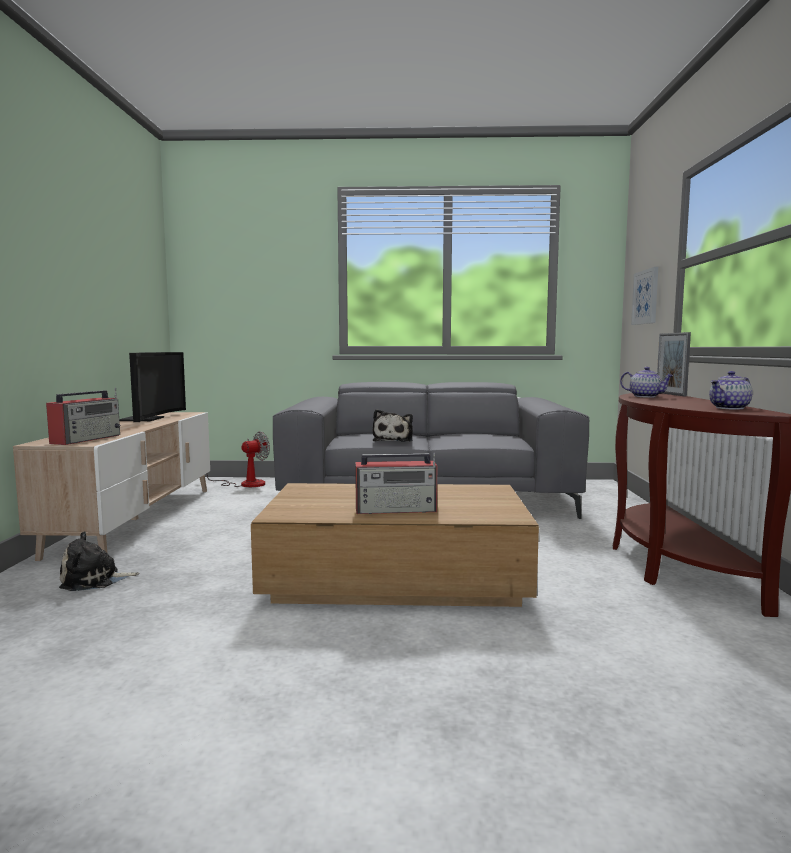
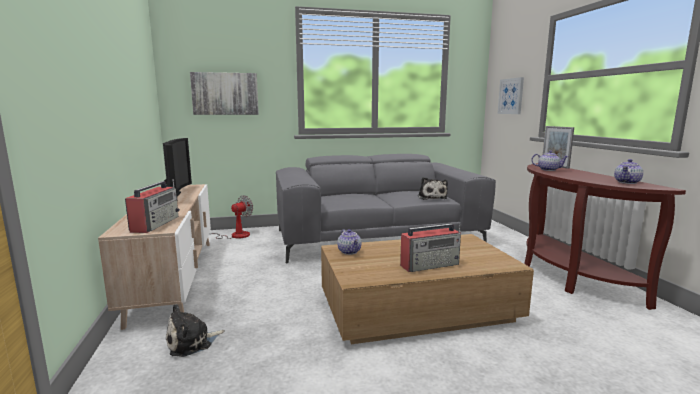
camera: 15 degrees left, 5 degrees up
plush toy [373,409,413,442] -> plush toy moved to [418,177,448,200]
none -> picture [190,72,259,115]
none -> teapot [337,229,361,255]

